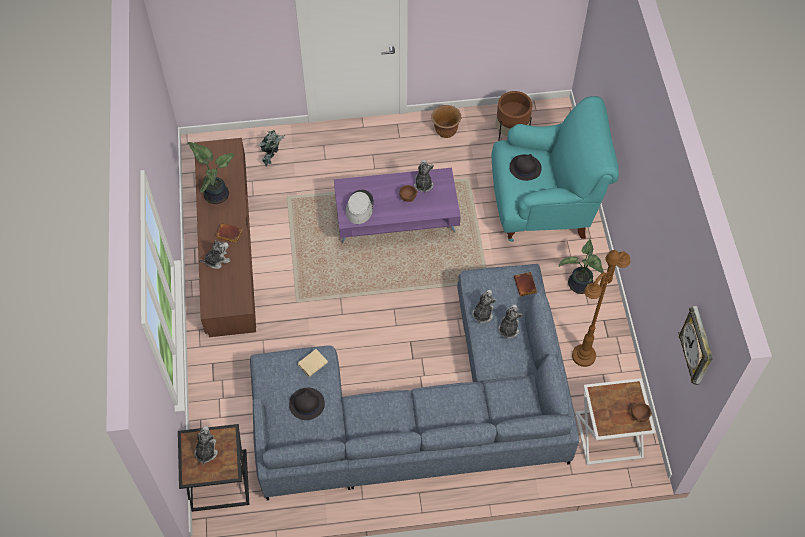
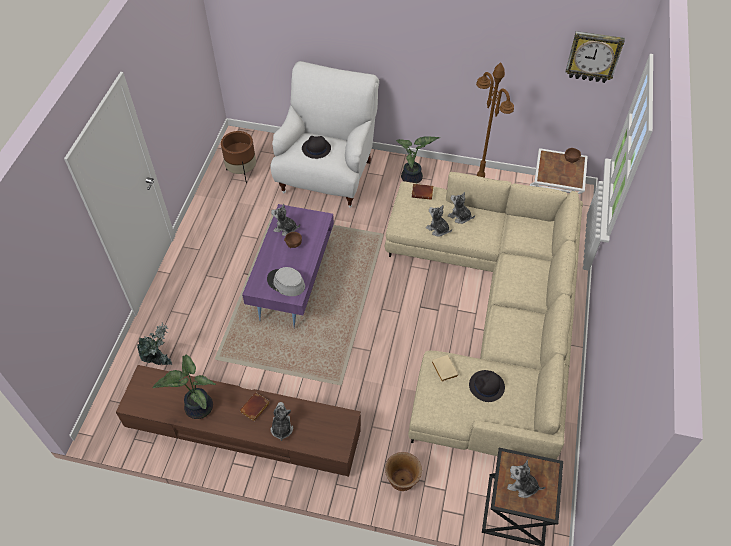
camera: 70 degrees left, 5 degrees down
blue sofa [250,264,579,501] -> beige sofa [385,172,583,460]
brown planter [431,105,461,138] -> brown planter moved to [385,452,422,491]
turquoise armchair [492,96,619,242] -> white armchair [270,61,379,208]

